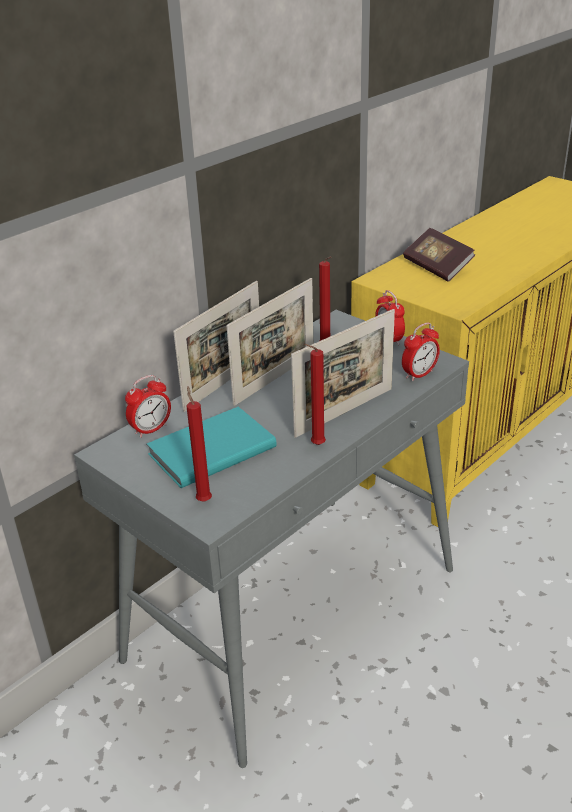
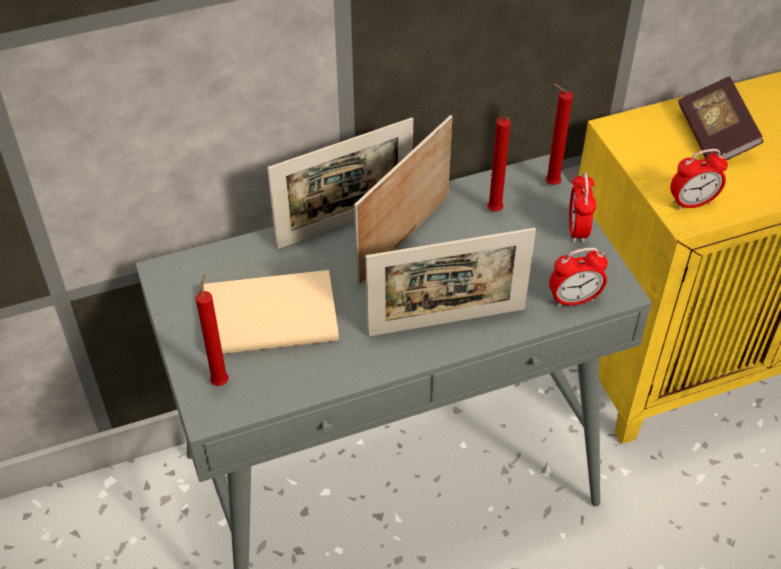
camera: 25 degrees right, 15 degrees up
alarm clock [125,375,171,438] -> alarm clock moved to [670,149,728,210]
turquoise book [147,407,277,488] -> beige book [203,270,339,354]
picture frame [226,278,313,406] -> picture frame turned 150 degrees clockwise [354,115,452,285]
red candle [304,344,326,445] -> red candle moved to [545,83,573,185]

